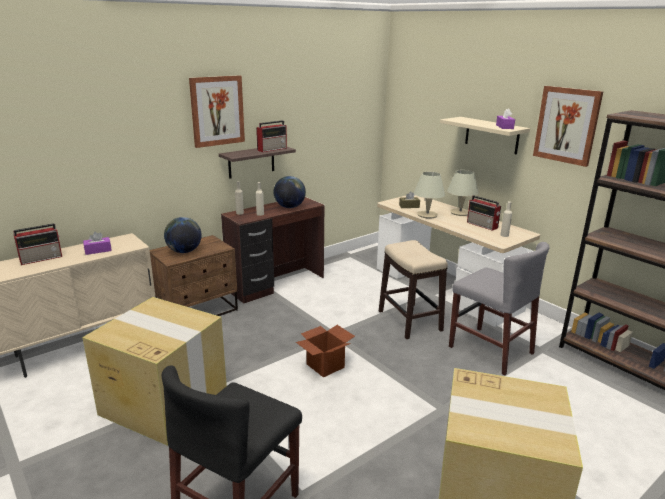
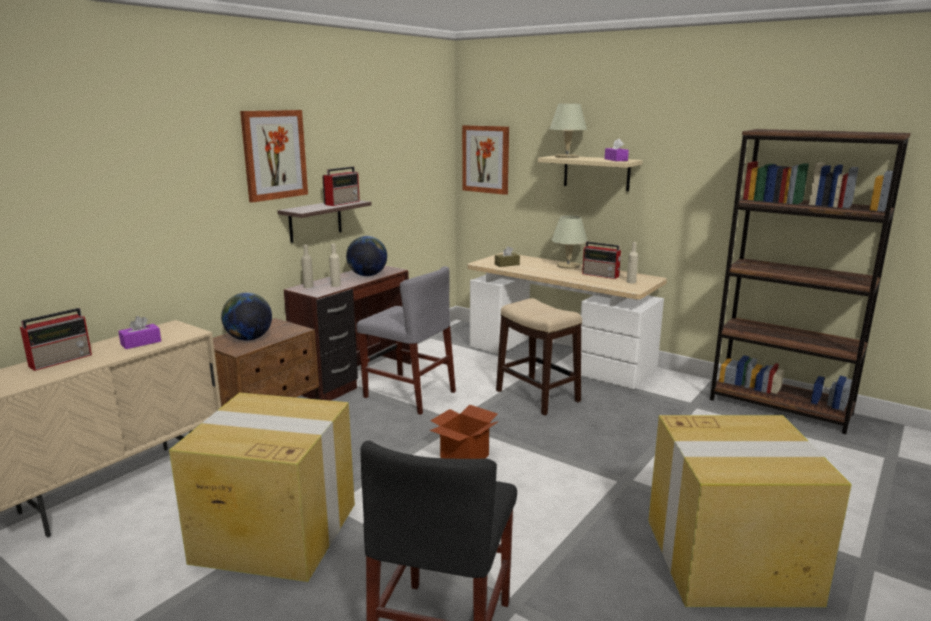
camera: 15 degrees left, 5 degrees down
beige table lamp [414,172,445,219] -> beige table lamp moved to [550,104,587,158]
grey chair [449,242,549,376] -> grey chair moved to [357,266,456,415]
picture [533,86,603,167] -> picture moved to [462,125,509,195]

